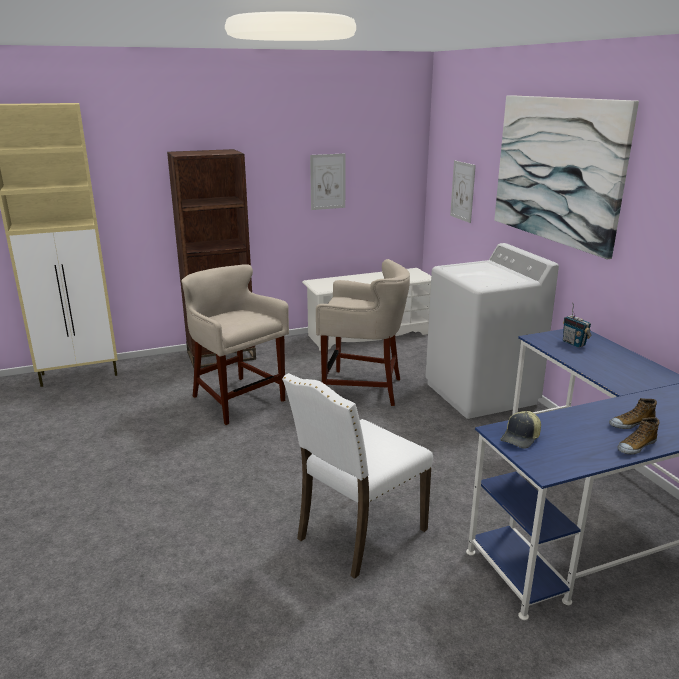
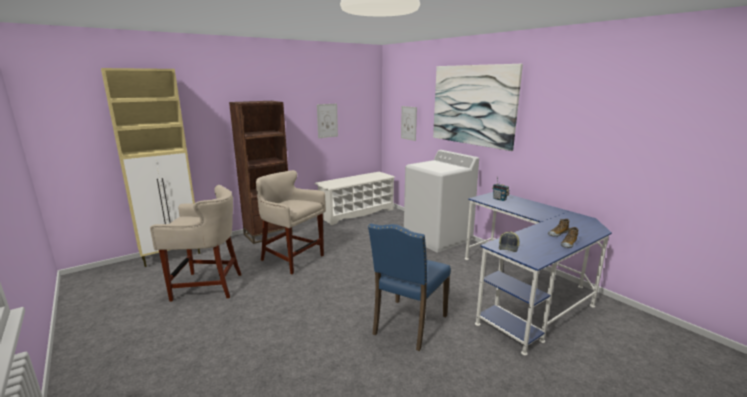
camera: 15 degrees left, 5 degrees down
white chair [282,373,433,579] -> blue chair [368,224,451,351]
beige stool [316,259,410,406] -> beige stool moved to [150,185,242,302]

